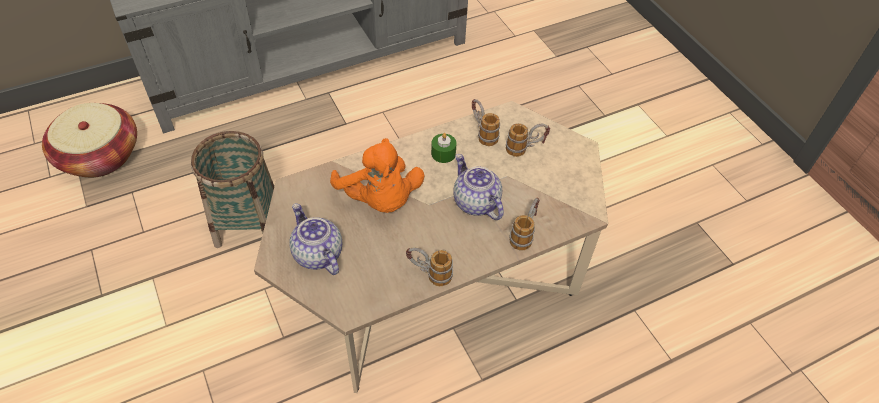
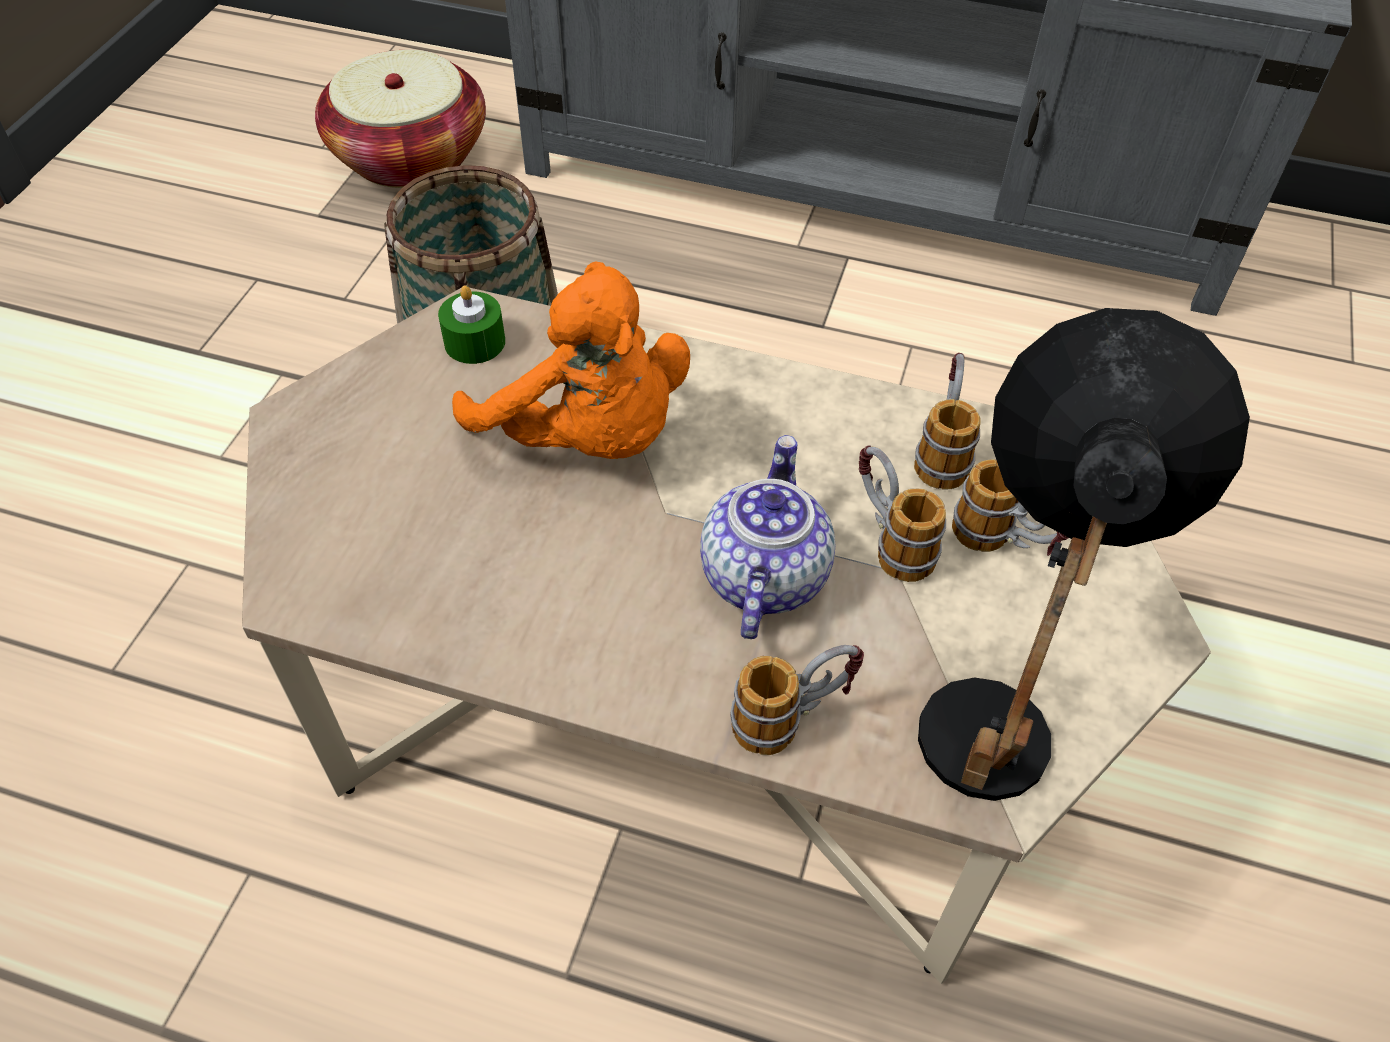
camera: 45 degrees right, 0 degrees up
teapot [289,203,342,275] -> none
orange plush toy [330,138,425,213] -> orange plush toy turned 60 degrees counterclockwise [452,261,690,459]
mug [406,247,453,287] -> mug moved to [859,445,946,582]
green candle [431,133,457,163] -> green candle moved to [438,285,505,364]
none -> black table lamp [918,308,1250,801]

